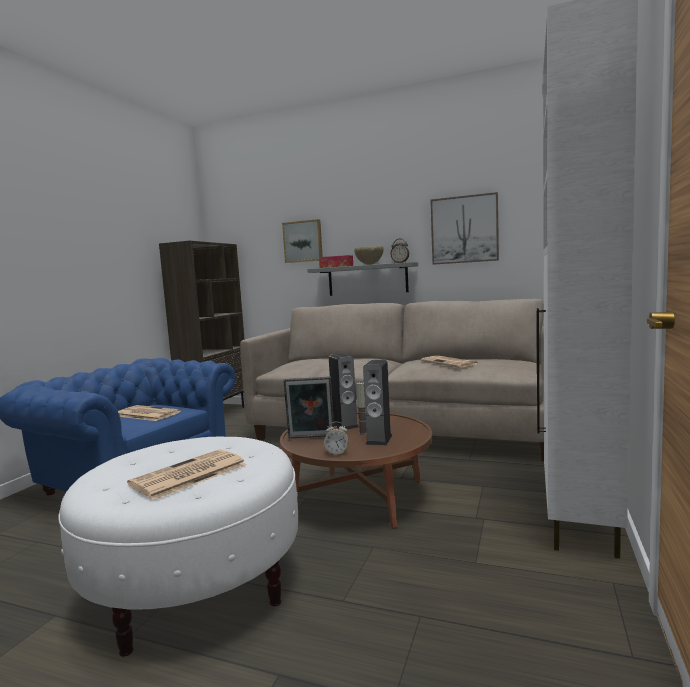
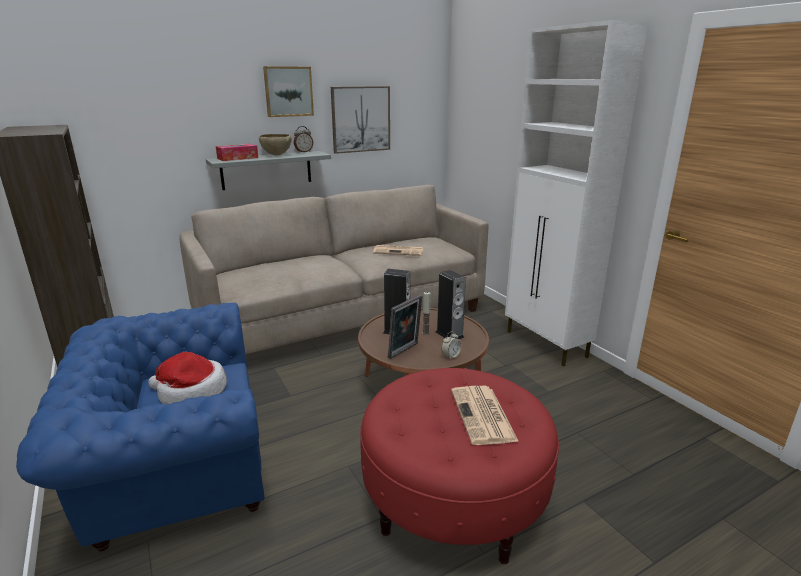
camera: 50 degrees left, 15 degrees up
white ottoman [58,437,298,657] -> red ottoman [360,368,559,564]
newspaper [118,405,181,421] -> hat [148,352,227,404]
picture [282,219,323,263] -> picture moved to [263,66,314,117]

